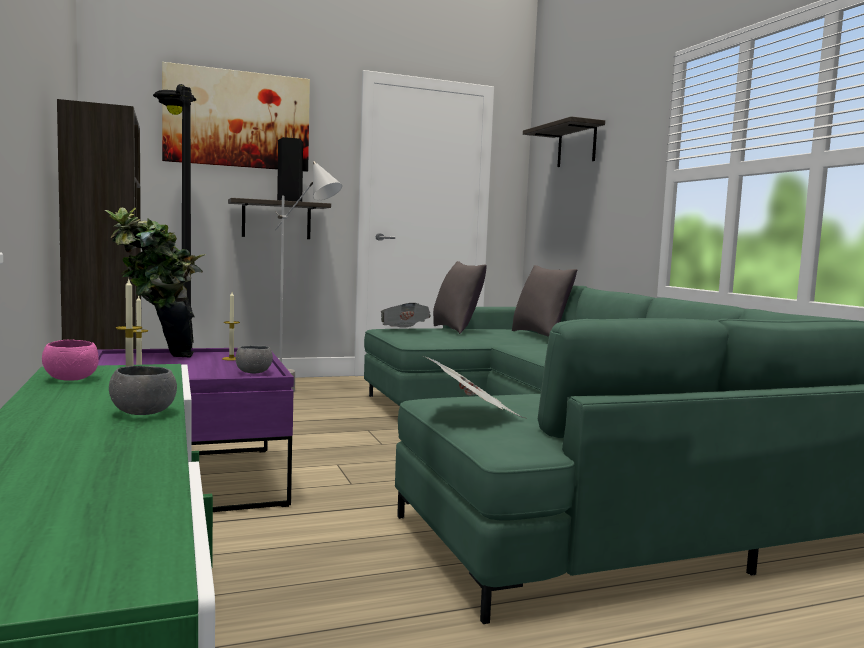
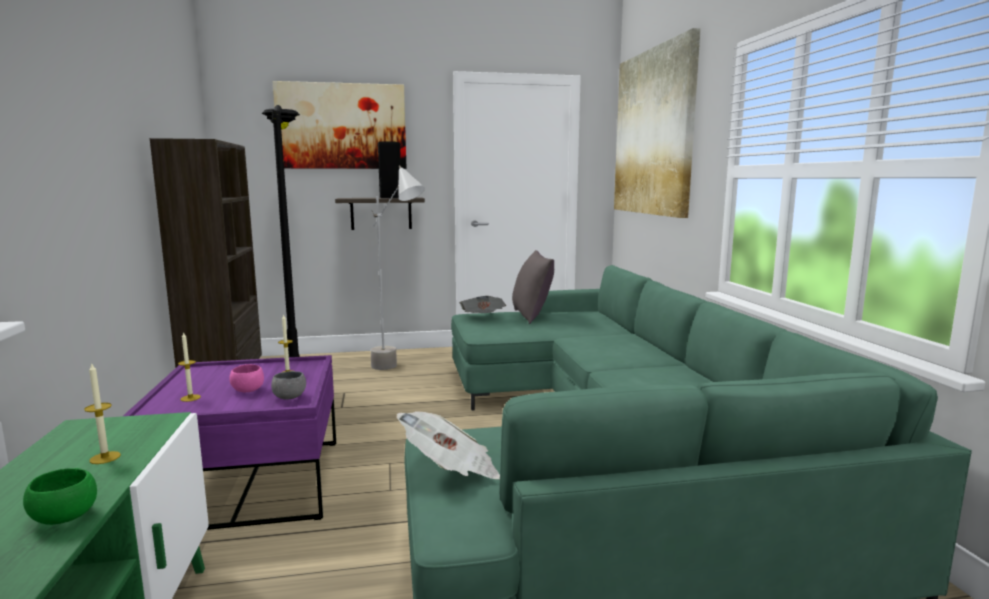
camera: 10 degrees right, 5 degrees up
pink bowl [42,340,99,381] -> pink bowl moved to [229,364,264,392]
potted plant [105,208,206,357] -> none
grey bowl [109,366,177,415] -> green bowl [23,468,97,525]
grey pillow [512,265,578,337] -> none
shelf [523,116,605,167] -> picture [614,28,701,218]

